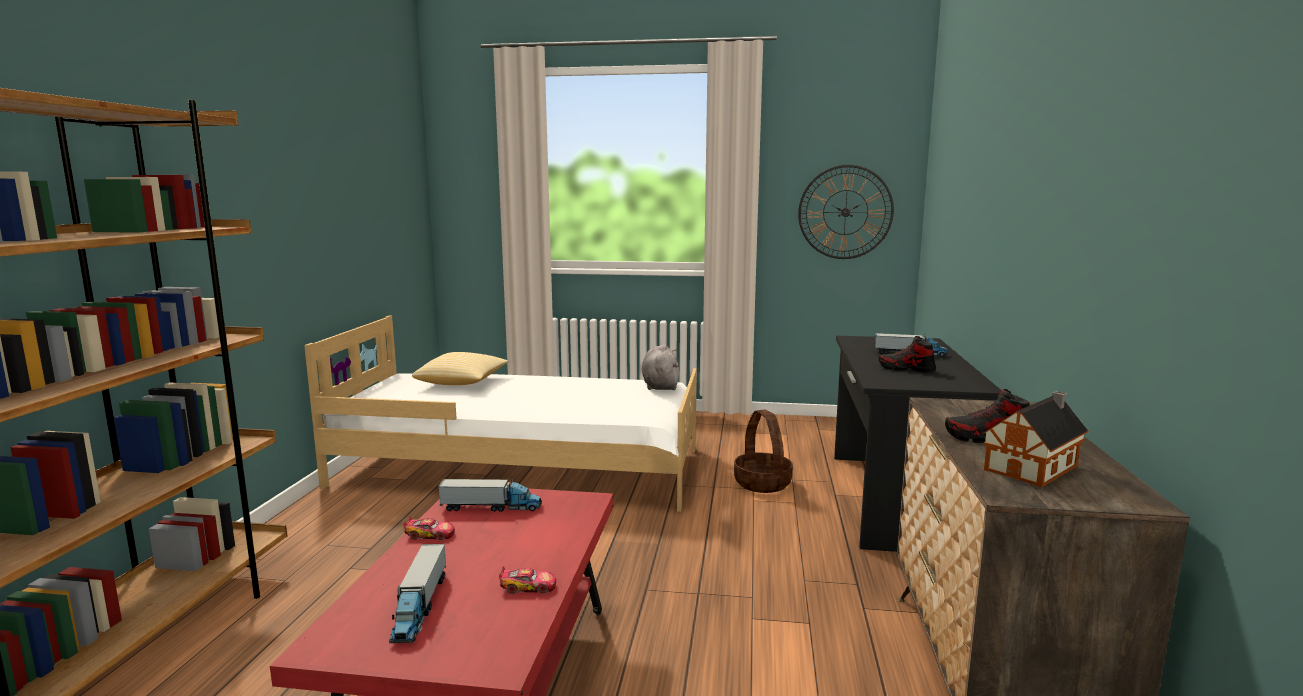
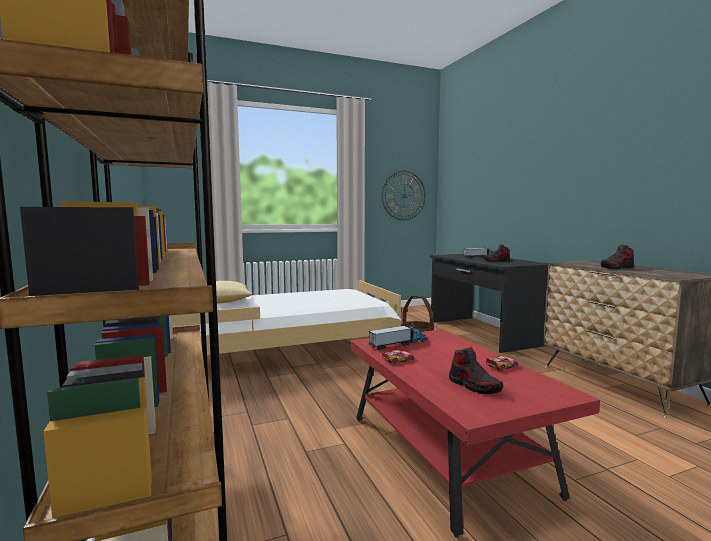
camera: 30 degrees left, 5 degrees down
toy truck [389,544,446,643] -> shoe [449,347,503,394]
grey plush toy [642,344,679,390] -> none
toy house [982,391,1089,487] -> none

